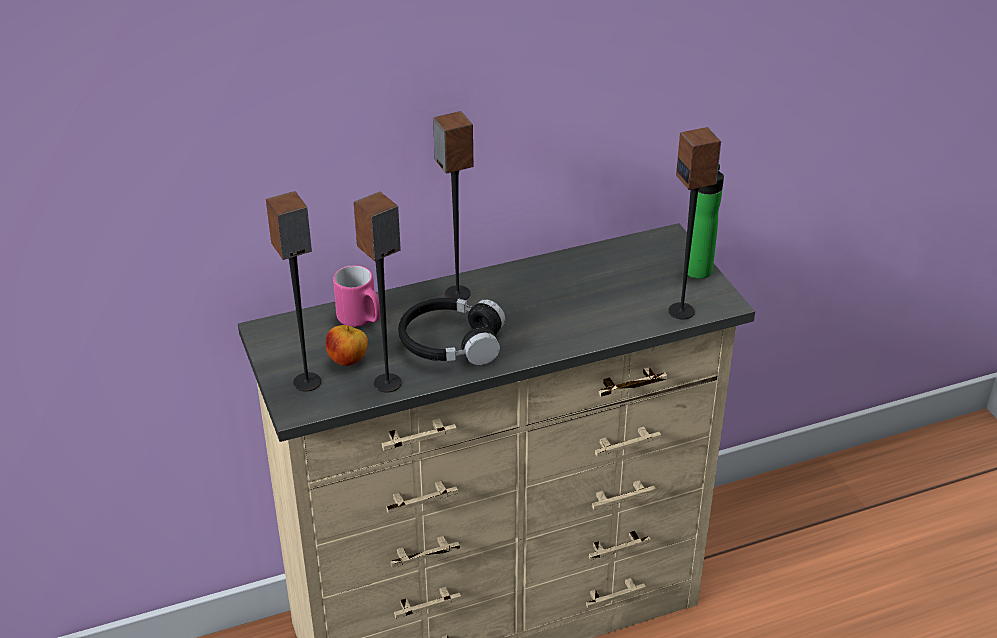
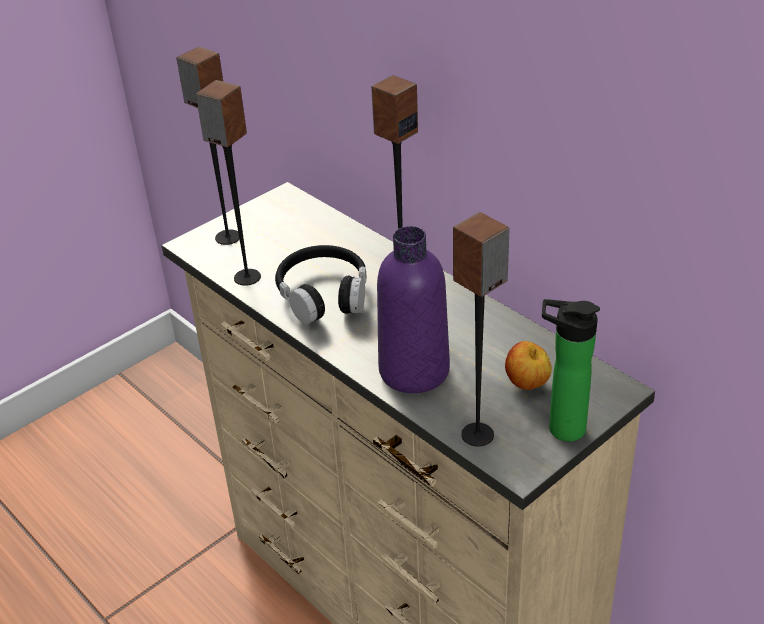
camera: 70 degrees right, 0 degrees up
apple [326,325,368,366] -> apple moved to [505,341,552,390]
pink mug [333,265,380,327] -> none
none -> purple bottle [377,226,450,393]

